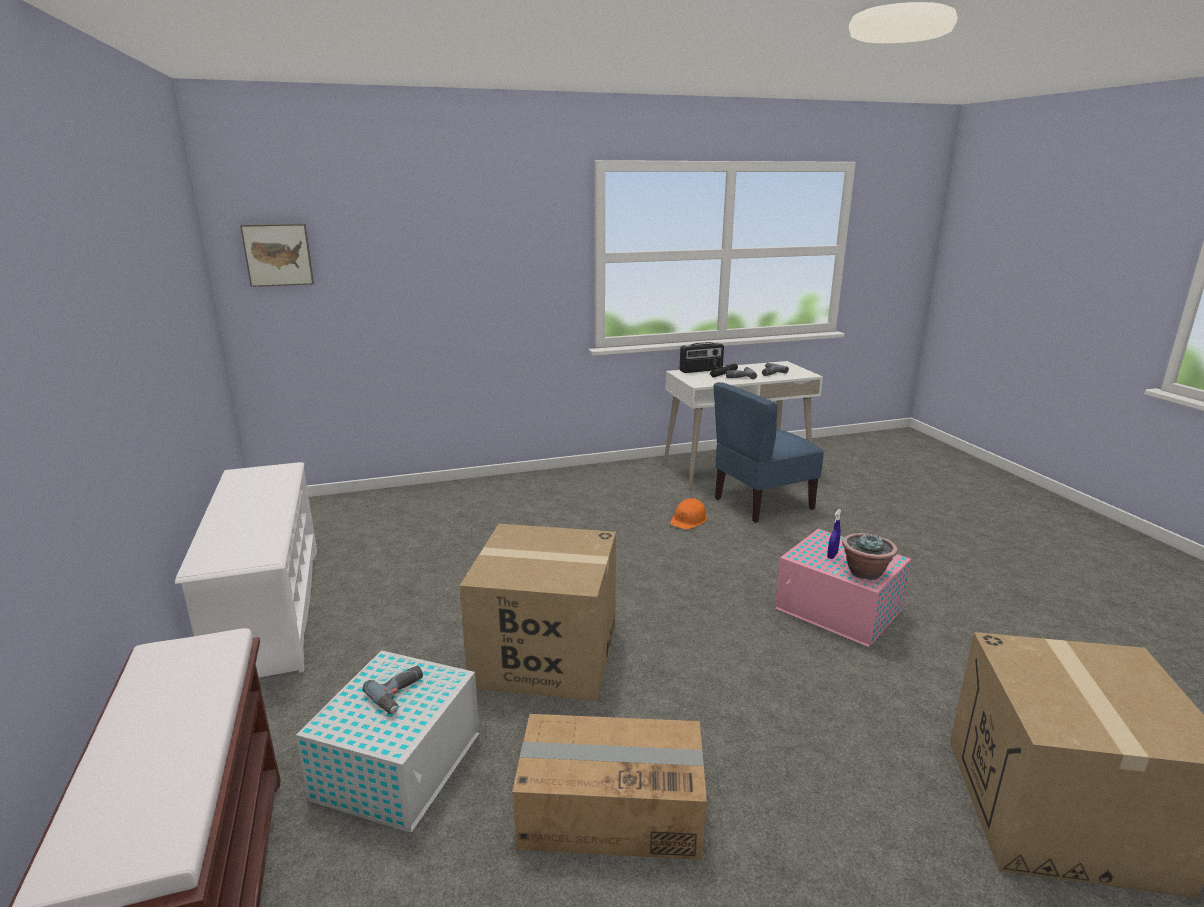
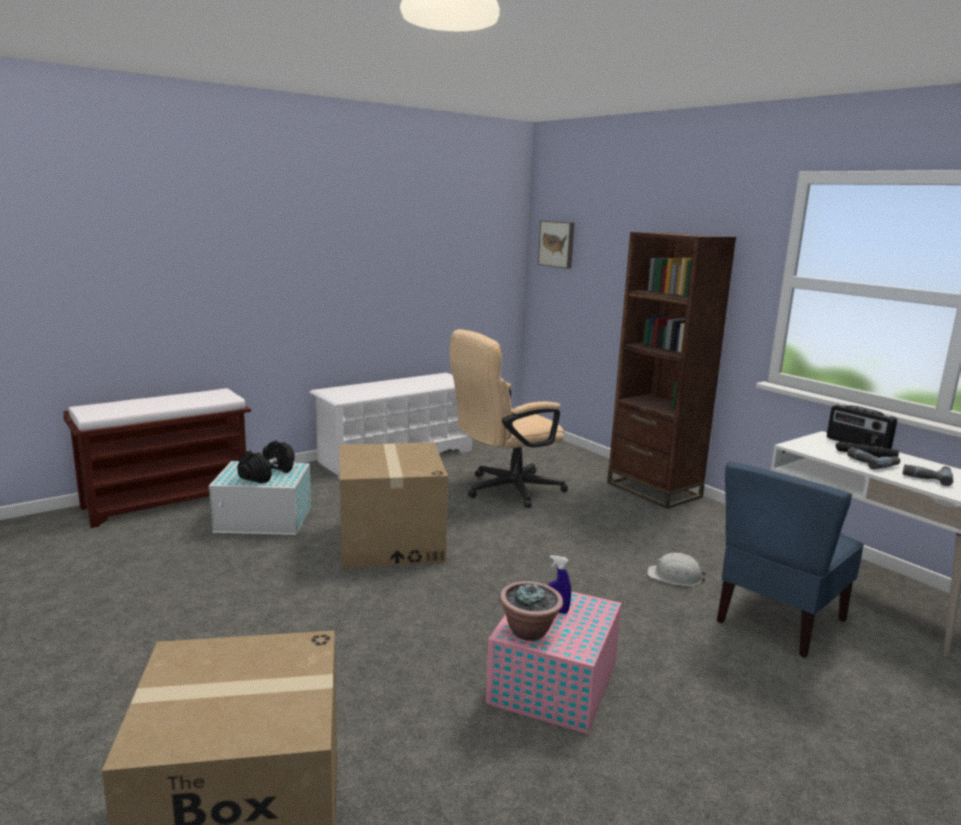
camera: 70 degrees right, 5 degrees down
power drill [362,666,423,714] -> black dumbbell [237,440,295,484]
cardboard box [512,714,707,860] -> none
orange hard hat [670,498,707,529] -> white hard hat [647,553,707,587]
blue chair [714,382,824,523] -> blue chair turned 90 degrees counterclockwise [717,462,864,658]
none -> beige office chair [450,329,568,508]
none -> brown bookcase [607,232,736,509]

